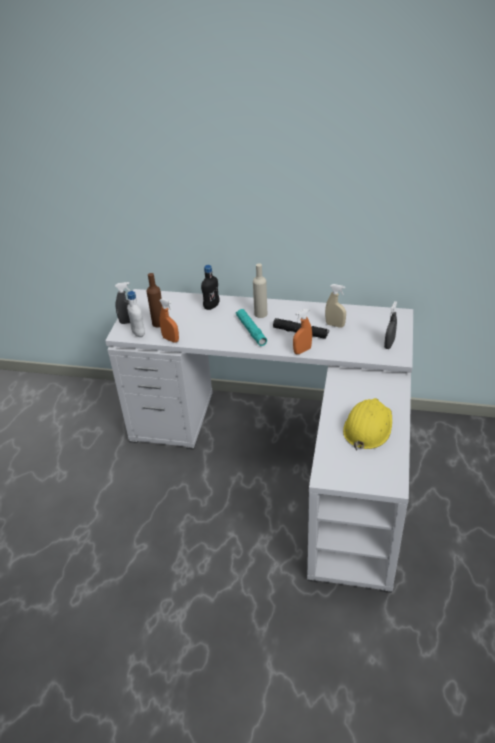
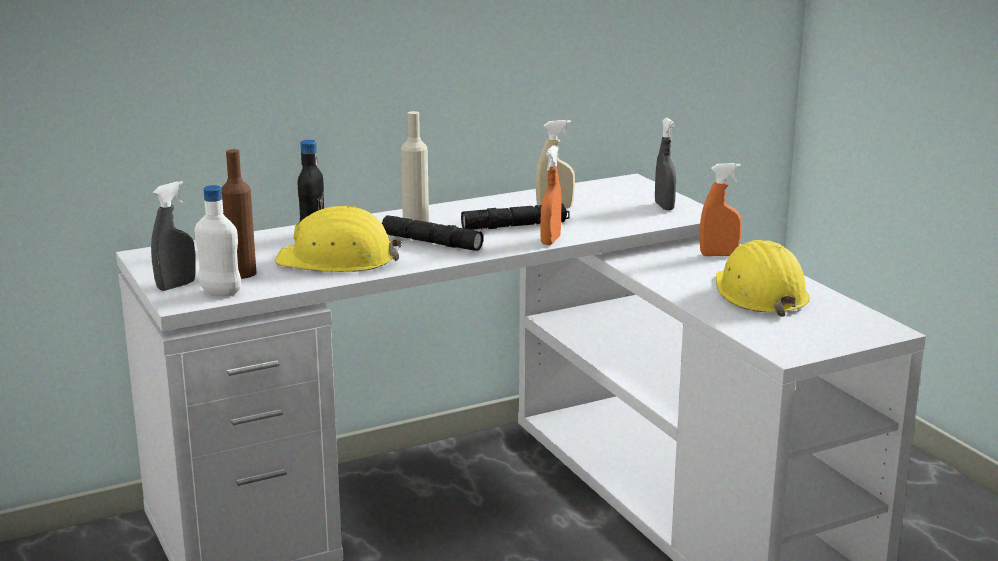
camera: 40 degrees left, 20 degrees down
orange spray bottle [159,298,179,343] -> orange spray bottle moved to [700,163,742,256]
turquoise flashlight [236,309,267,346] -> black flashlight [382,215,483,251]
none -> yellow hard hat [275,206,402,272]

